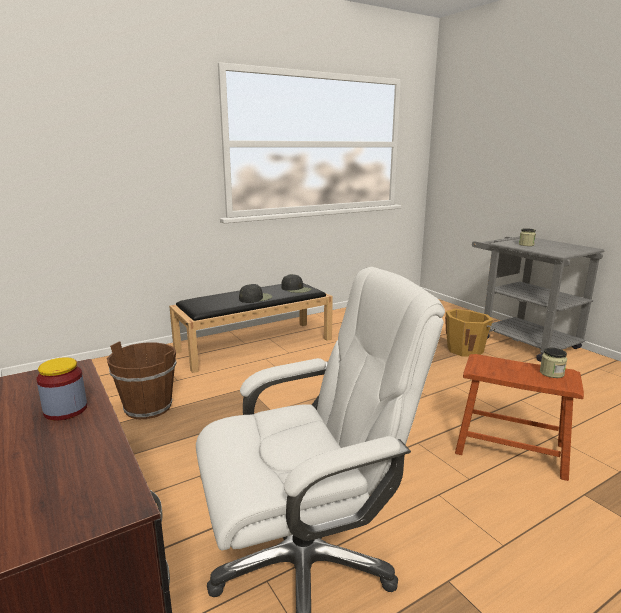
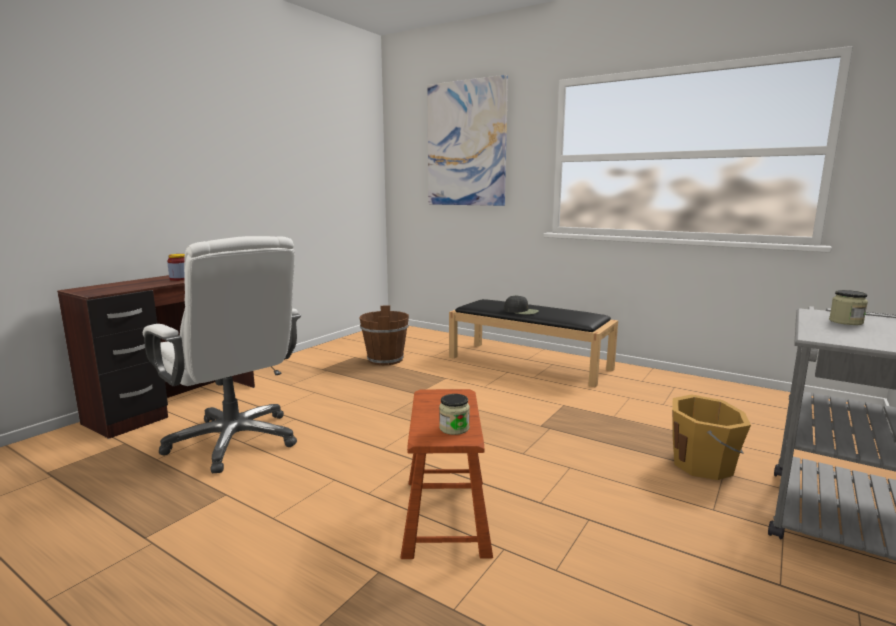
camera: 65 degrees right, 5 degrees down
black cap [281,274,311,293] -> none
none -> picture [427,75,508,206]

